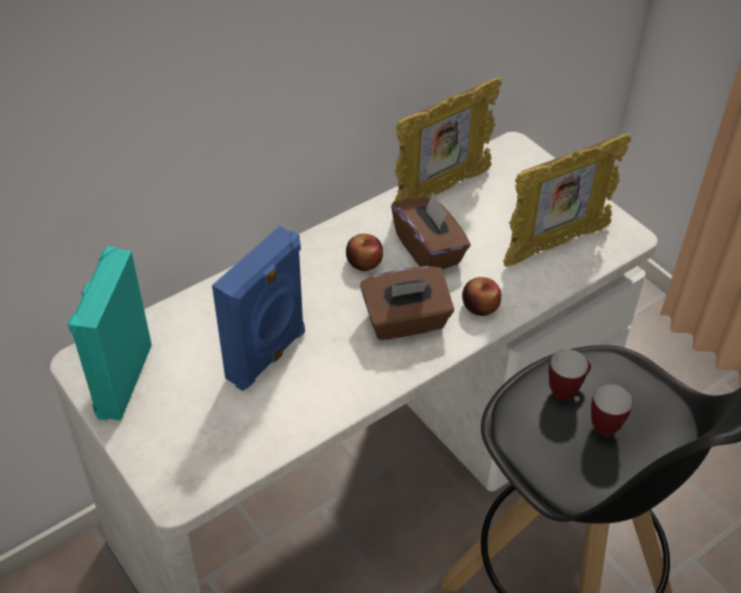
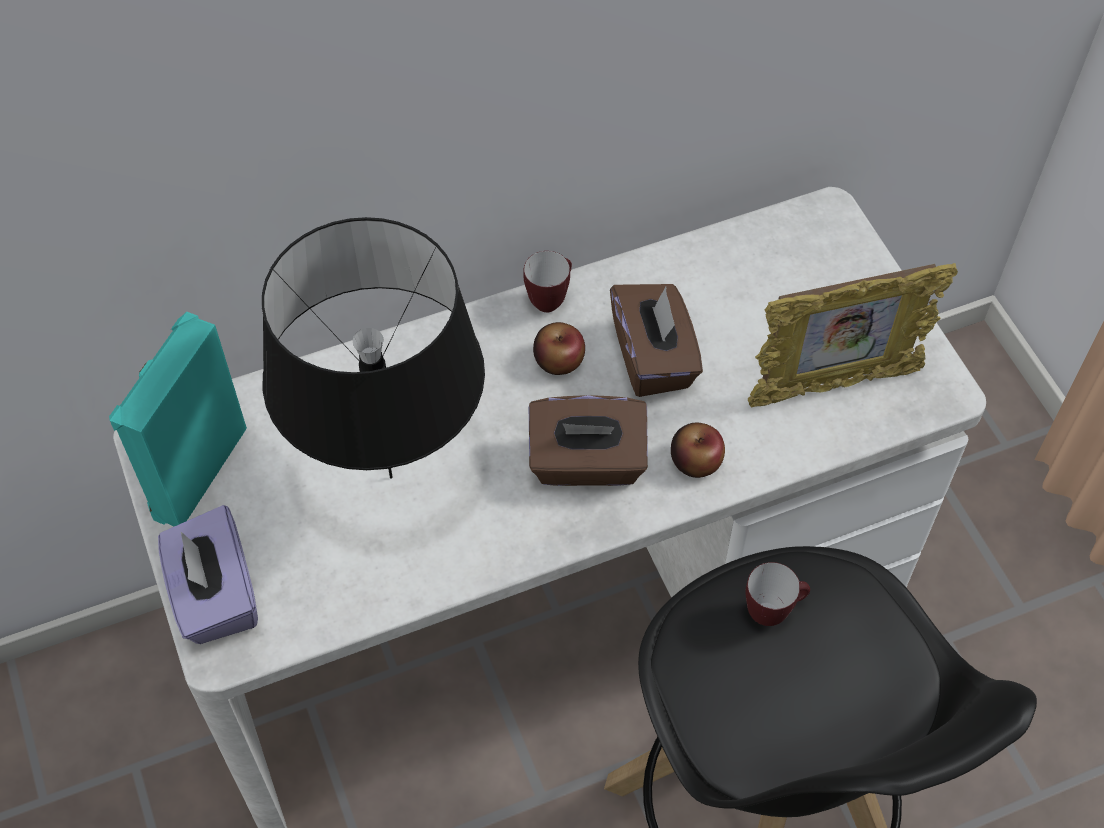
camera: 15 degrees right, 10 degrees up
blue speaker [212,226,305,391] -> black table lamp [262,217,485,479]
picture frame [394,77,502,201] -> none
mug [591,384,633,436] -> mug moved to [523,251,572,313]
none -> purple tissue box [158,505,258,644]

